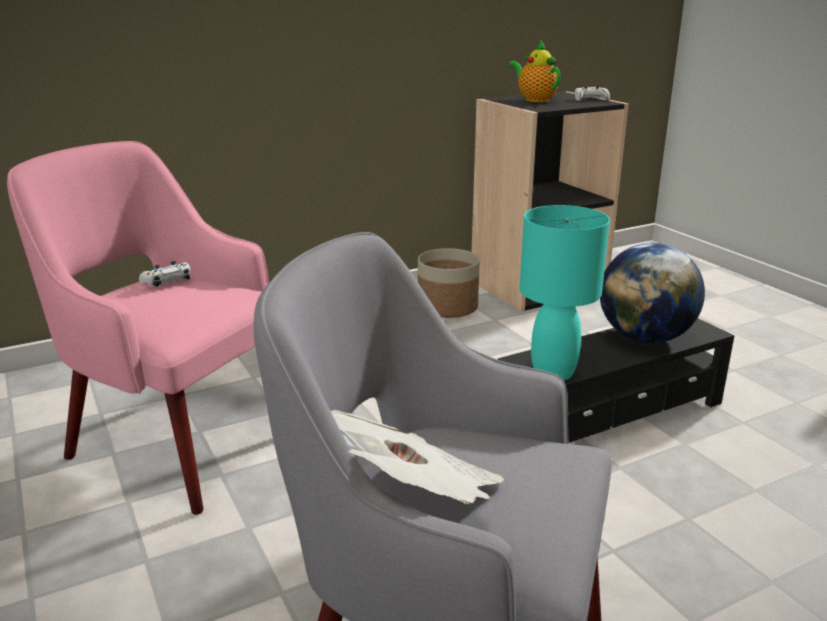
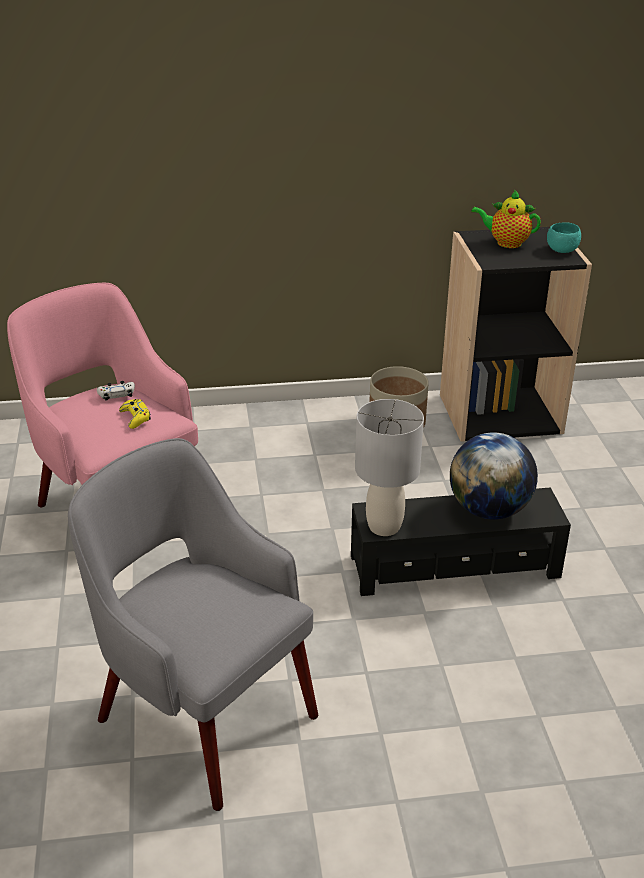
camera: 20 degrees right, 10 degrees up
newspaper [331,410,504,504] -> none
teapot [509,40,561,102] -> teapot turned 60 degrees counterclockwise [471,189,541,248]
turquoise table lamp [520,205,610,381] -> grey table lamp [355,399,424,536]
white game controller [574,86,610,101] -> turquoise bowl [547,222,581,253]
none -> yellow game controller [119,399,151,429]

